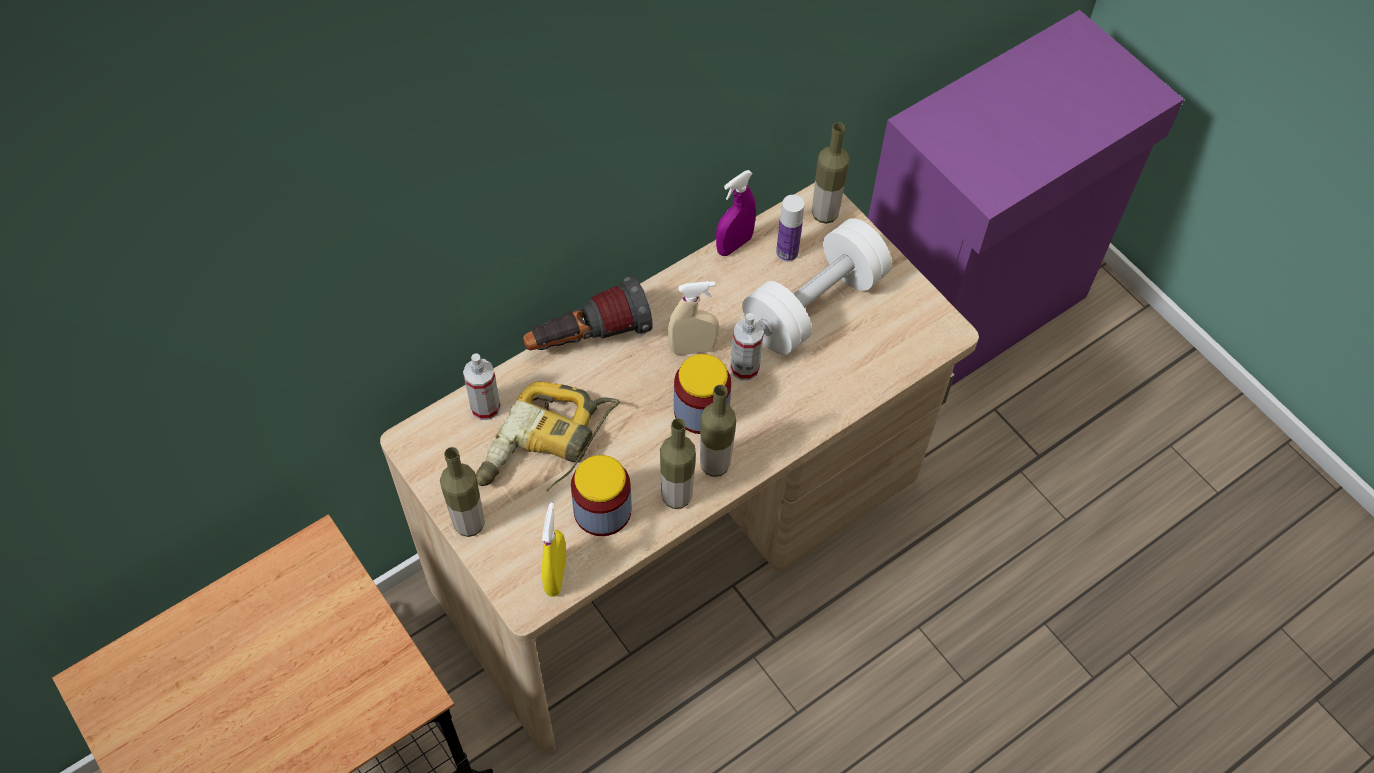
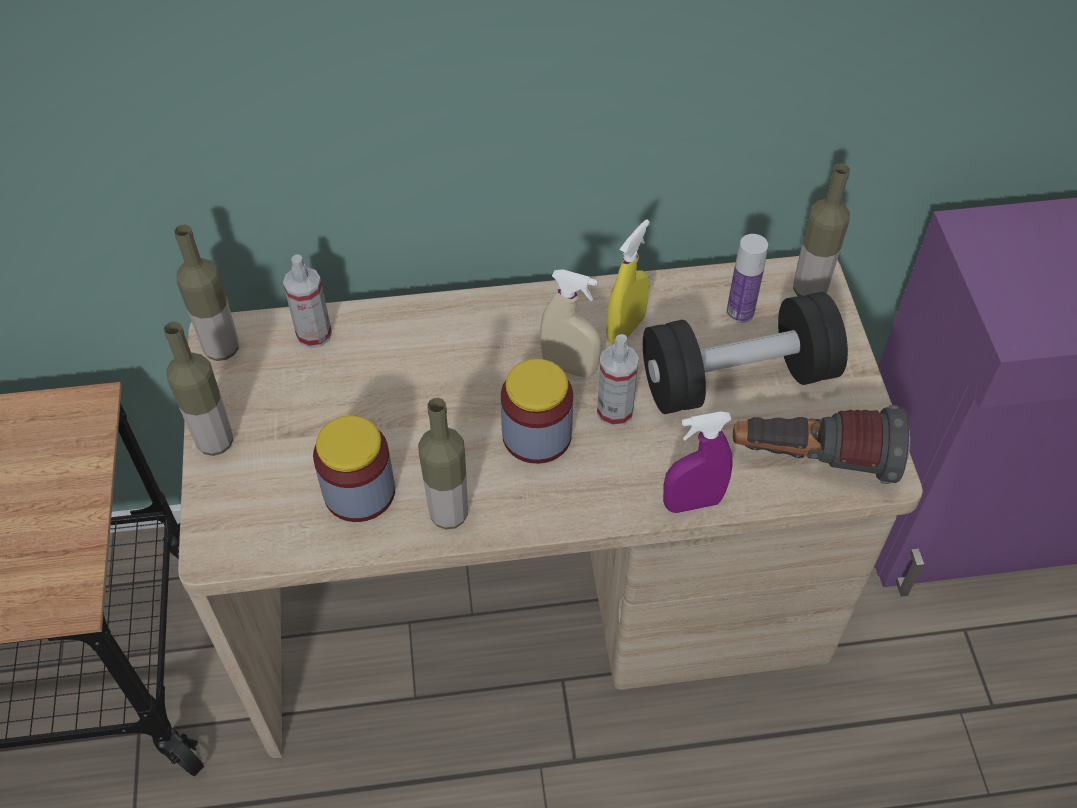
camera: 30 degrees right, 5 degrees down
power drill [476,382,620,492] -> none
flashlight [523,276,653,350] -> flashlight moved to [733,405,910,484]
yellow spray bottle [541,503,566,597] -> yellow spray bottle moved to [606,219,650,345]
bottle [700,385,736,477] -> bottle moved to [174,224,238,361]
purple spray bottle [716,170,756,256] -> purple spray bottle moved to [663,412,733,513]
white dumbbell [742,218,892,355] -> black dumbbell [643,292,848,414]

